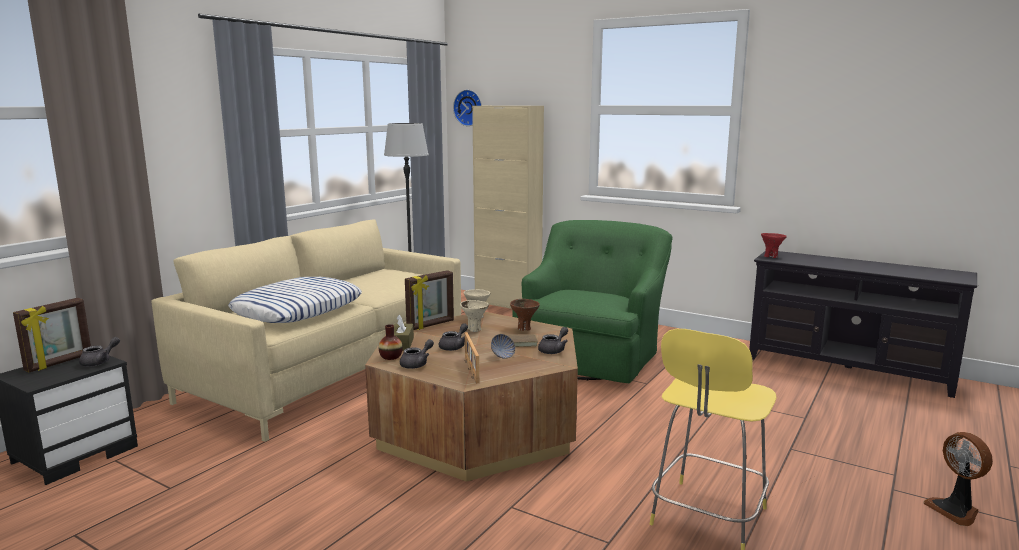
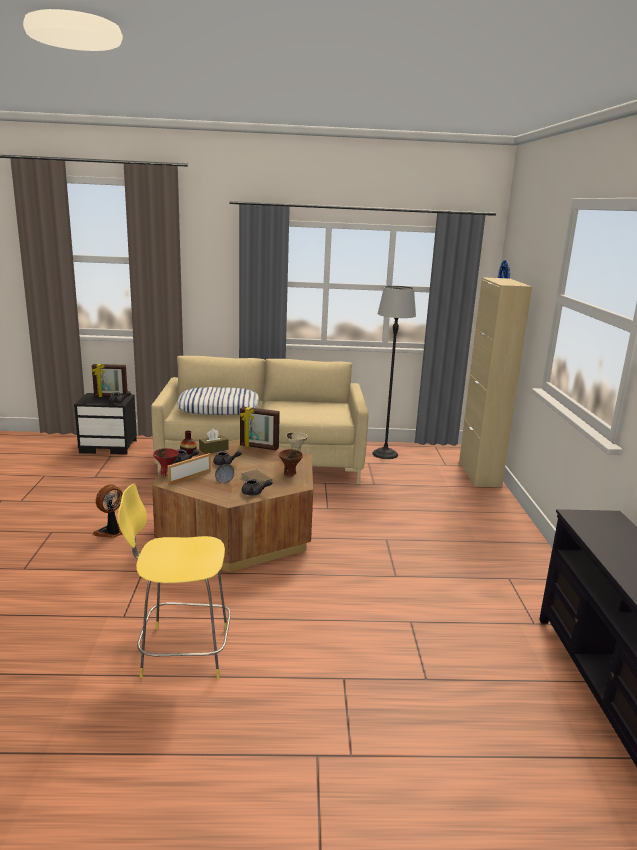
camera: 55 degrees right, 5 degrees up
beige bowl [460,300,489,332] -> none
green armchair [512,220,673,383] -> none
red bowl [761,233,787,258] -> red bowl moved to [153,448,179,476]
fan [923,432,993,526] -> fan moved to [93,484,123,538]

